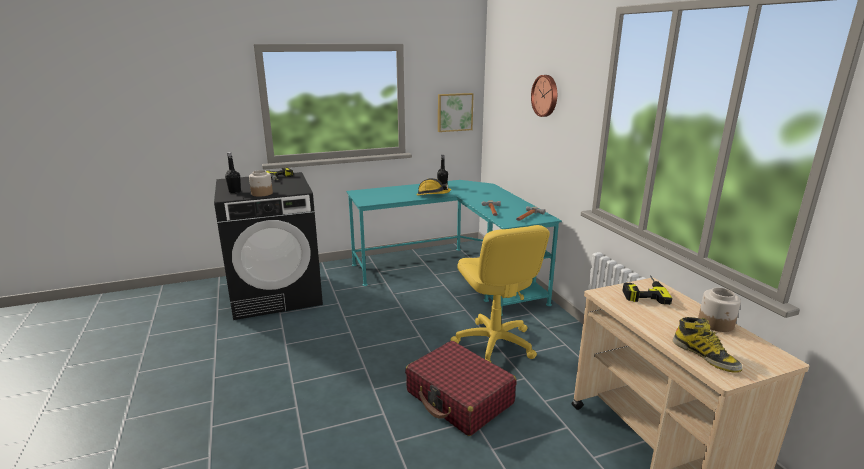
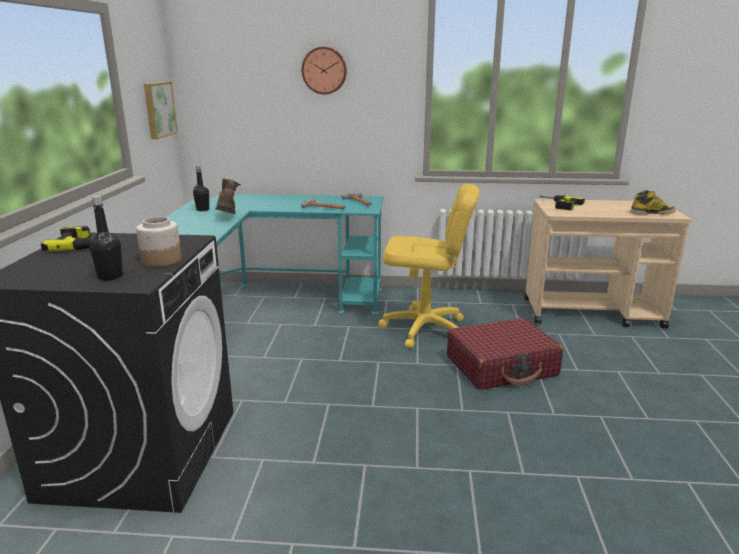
camera: 65 degrees left, 0 degrees up
hard hat [417,178,451,195] -> brown boot [215,178,241,214]
jar [698,287,741,332] -> none

